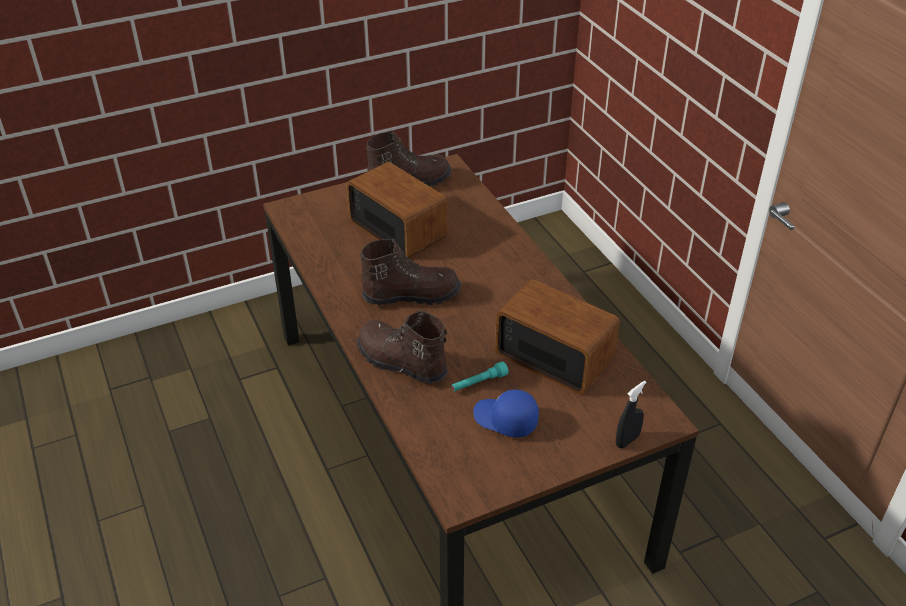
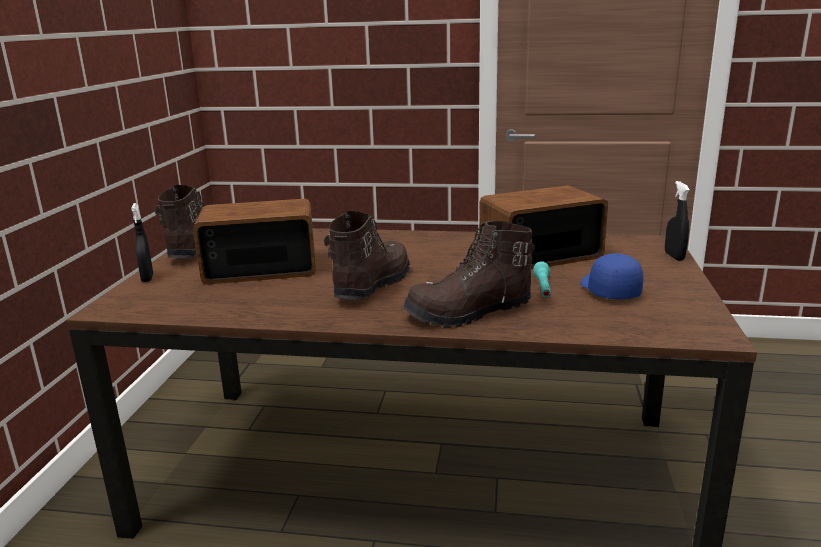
camera: 55 degrees left, 20 degrees down
blue cap [473,389,539,438] -> blue cap turned 105 degrees clockwise [580,253,643,299]
none -> black spray bottle [131,203,153,282]

